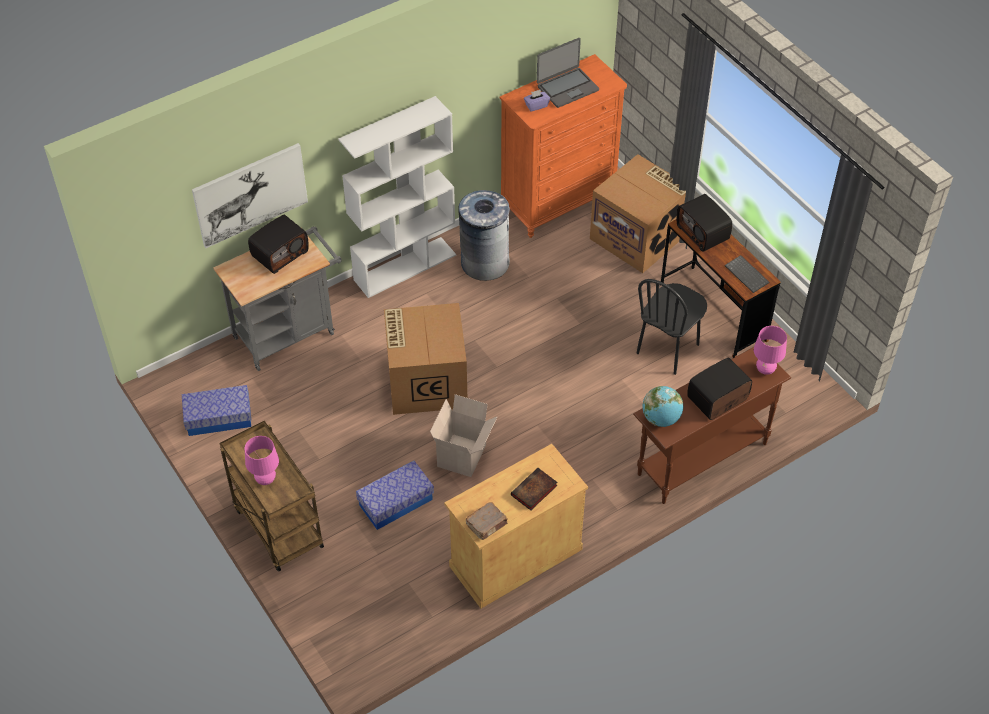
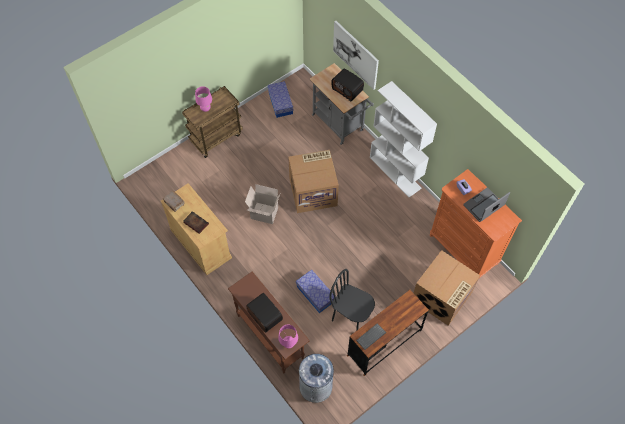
camera: 85 degrees right, 10 degrees up
storage box [356,461,434,530] -> storage box moved to [296,270,335,313]
grey trash can [458,190,510,281] -> grey trash can moved to [299,354,334,403]
laptop [537,38,599,108] -> laptop turned 90 degrees clockwise [463,188,510,222]
globe [643,386,683,427] -> none
radio [677,194,732,252] -> none

